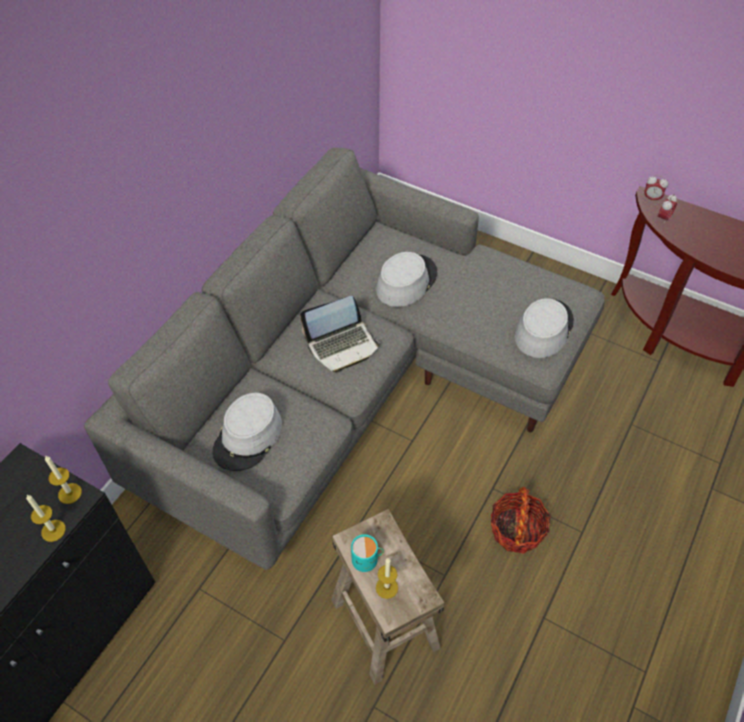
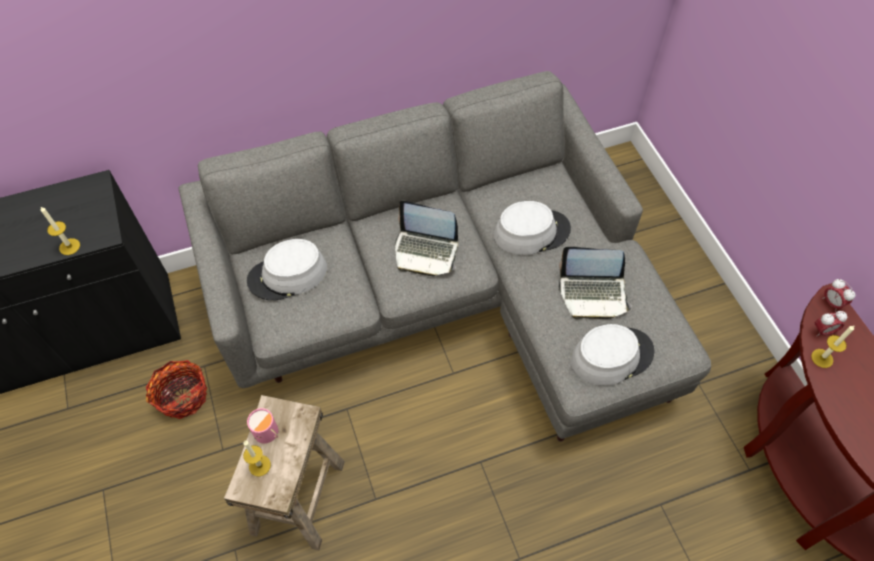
camera: 40 degrees right, 5 degrees up
candle [45,455,82,504] -> candle moved to [811,326,854,368]
turquoise mug [351,534,384,572] -> pink mug [247,408,278,444]
basket [491,487,550,554] -> basket moved to [146,360,207,419]
none -> laptop [559,247,631,319]

